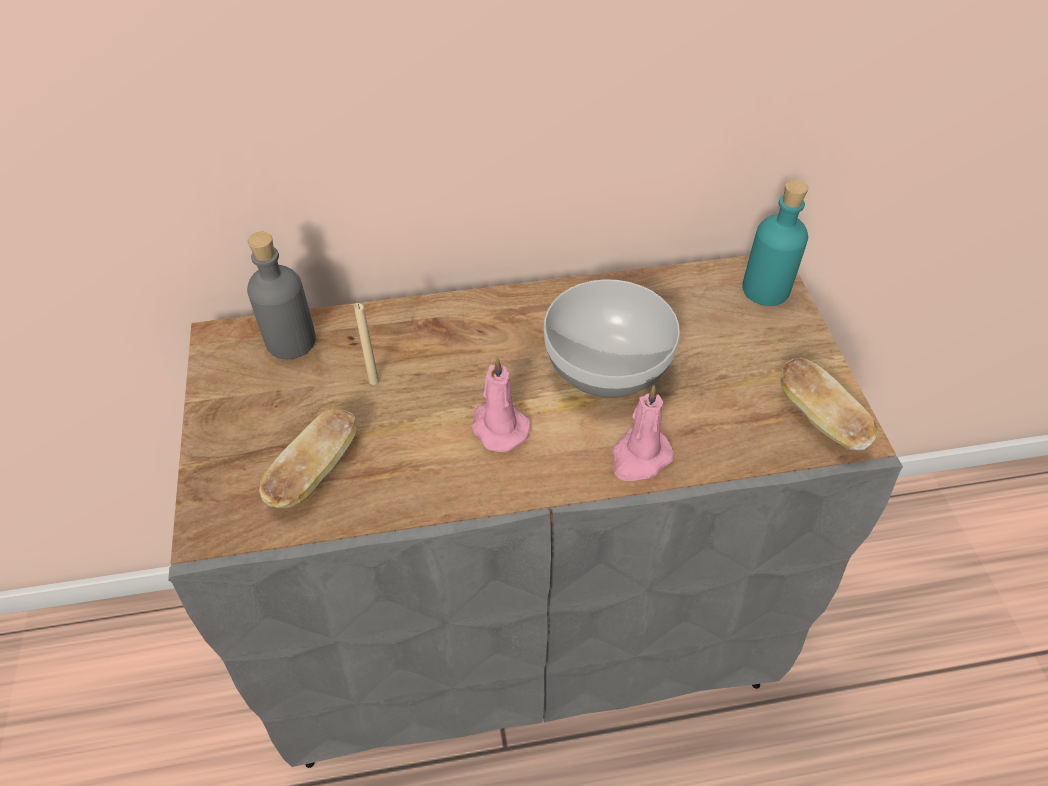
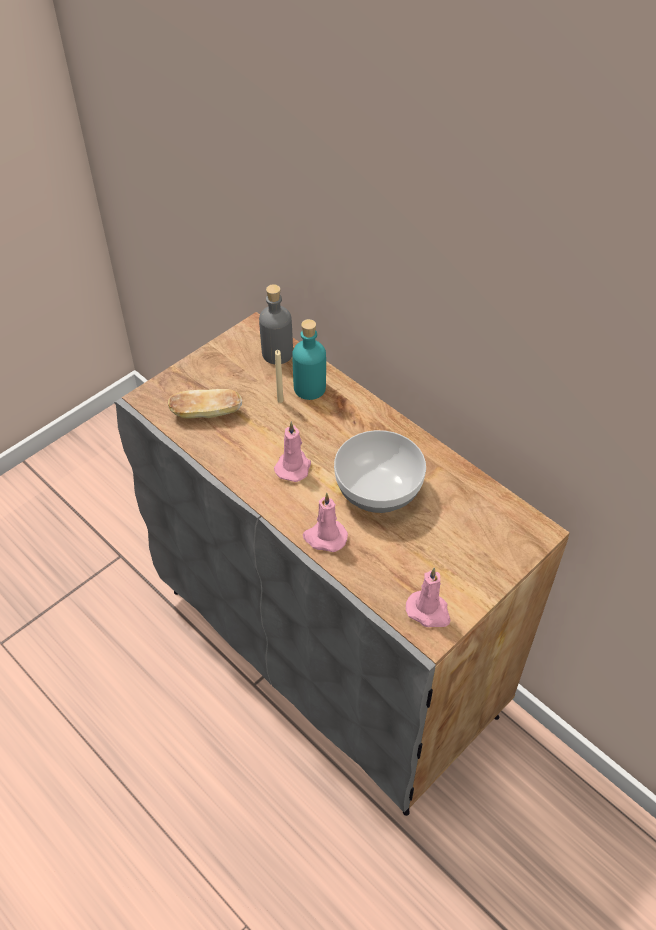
camera: 55 degrees right, 0 degrees up
turquoise bottle [742,180,808,306] -> turquoise bottle moved to [292,319,326,400]
bread [781,358,878,451] -> pink candle [406,568,450,627]

